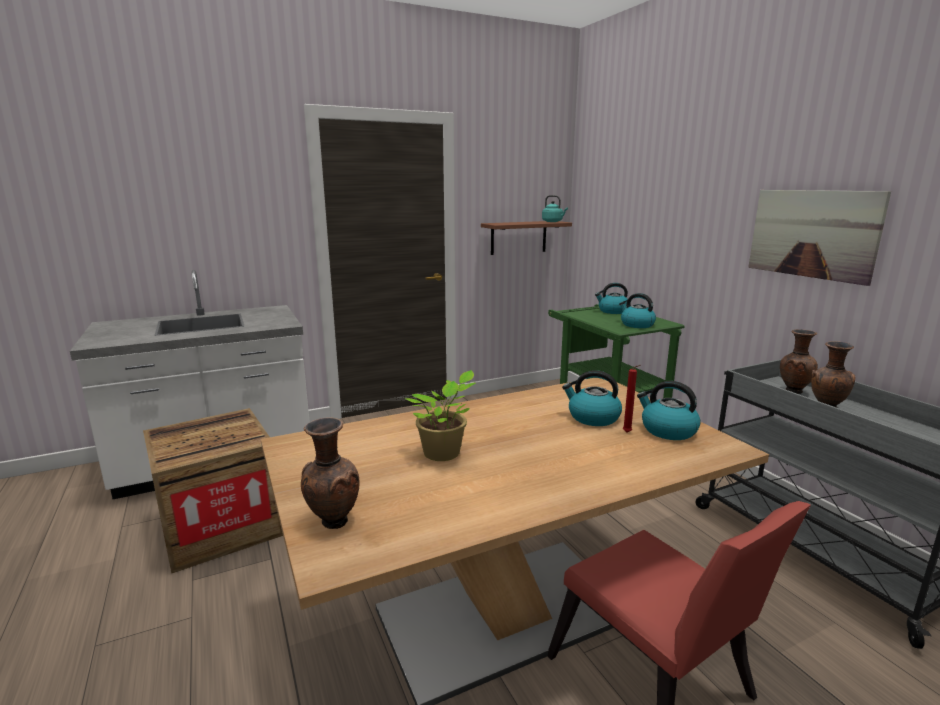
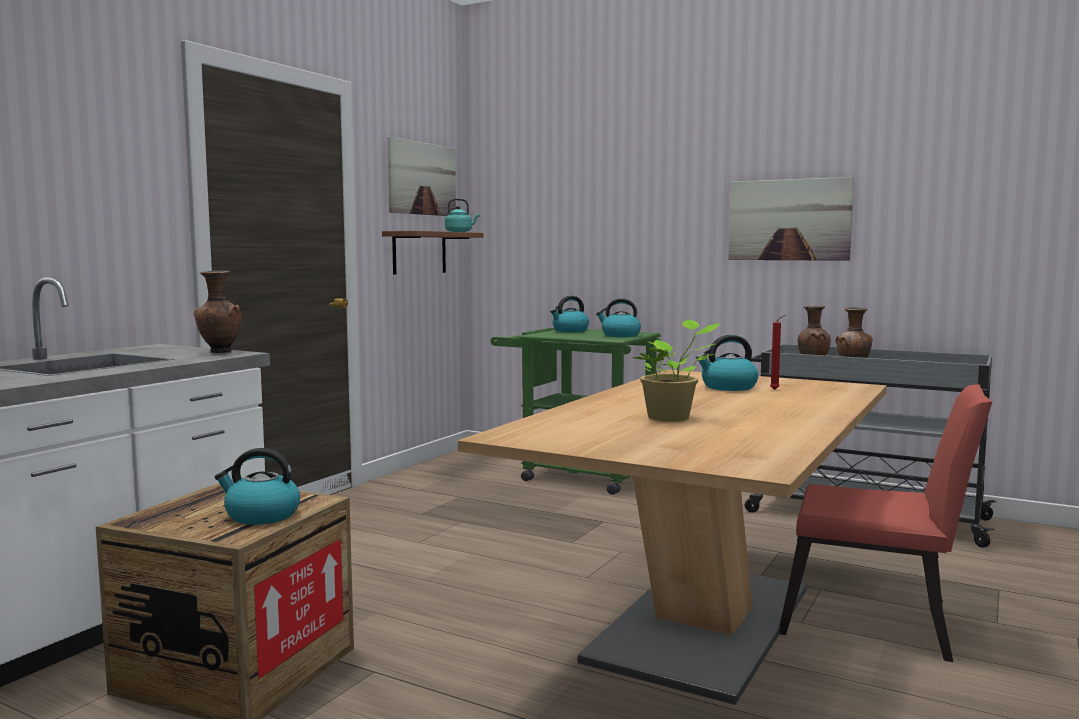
camera: 35 degrees left, 10 degrees down
brown vase [301,417,360,529] -> brown vase moved to [194,271,242,353]
kettle [637,381,701,440] -> kettle moved to [215,448,300,525]
none -> picture [387,137,456,216]

